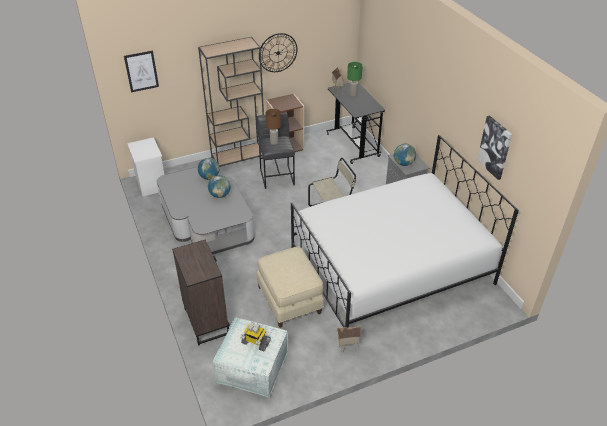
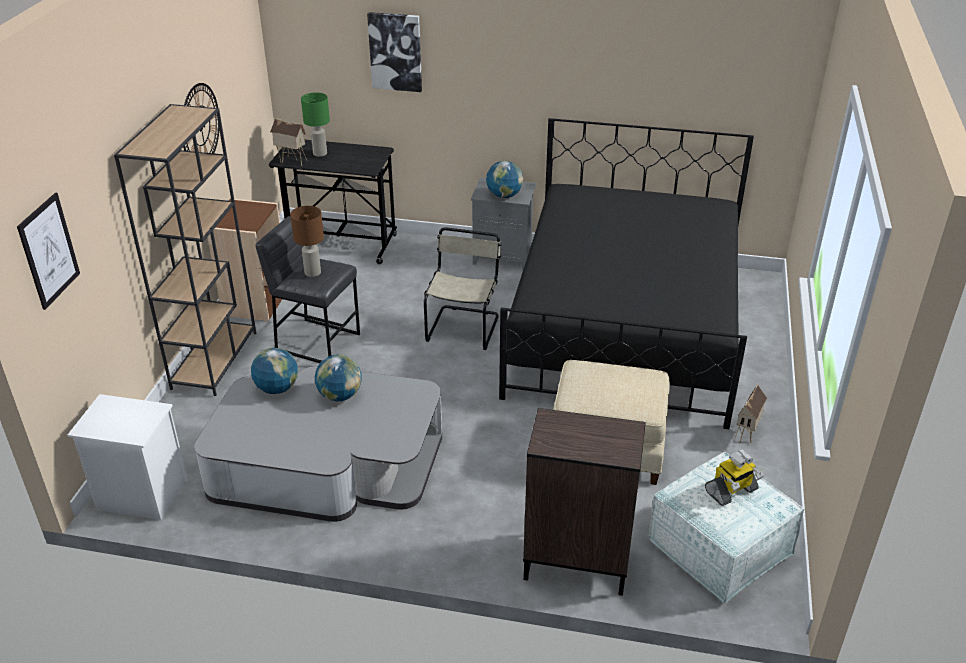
camera: 55 degrees left, 5 degrees down
white bed [291,135,519,328] -> black bed [499,118,754,429]
picture [477,115,512,180] -> picture moved to [367,12,422,92]

